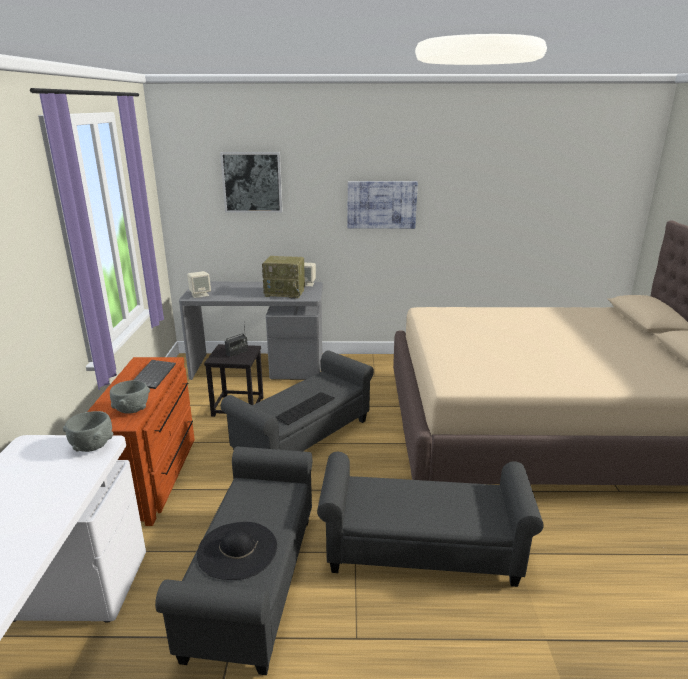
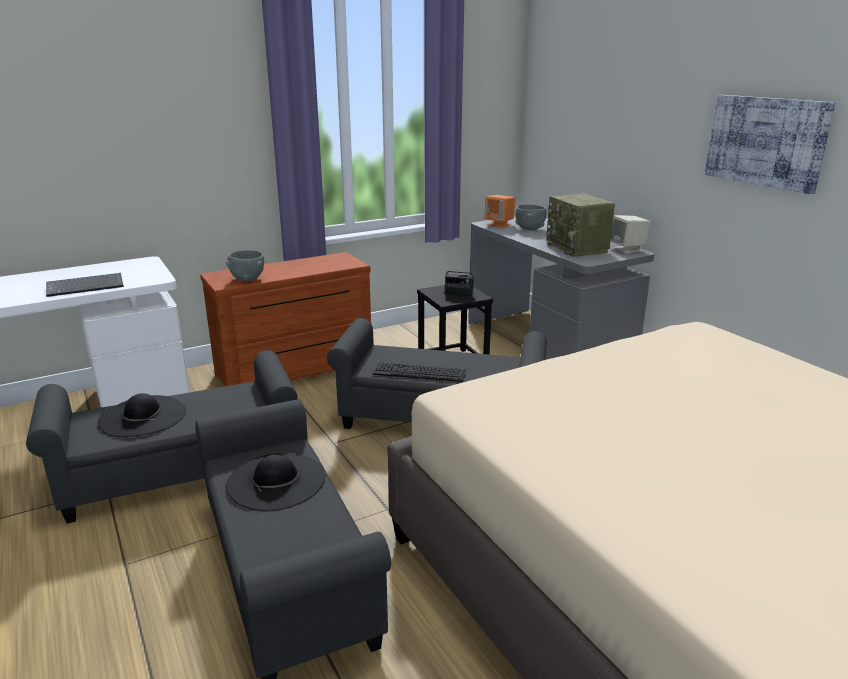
camera: 60 degrees right, 0 degrees up
grey bowl [63,411,113,452] -> grey bowl moved to [515,205,547,230]
keyboard [133,360,176,389] -> keyboard moved to [46,273,124,297]
beige speaker [187,271,211,298] -> orange speaker [484,195,516,228]
picture [220,152,283,213] -> none
none -> black hat [226,453,325,511]

